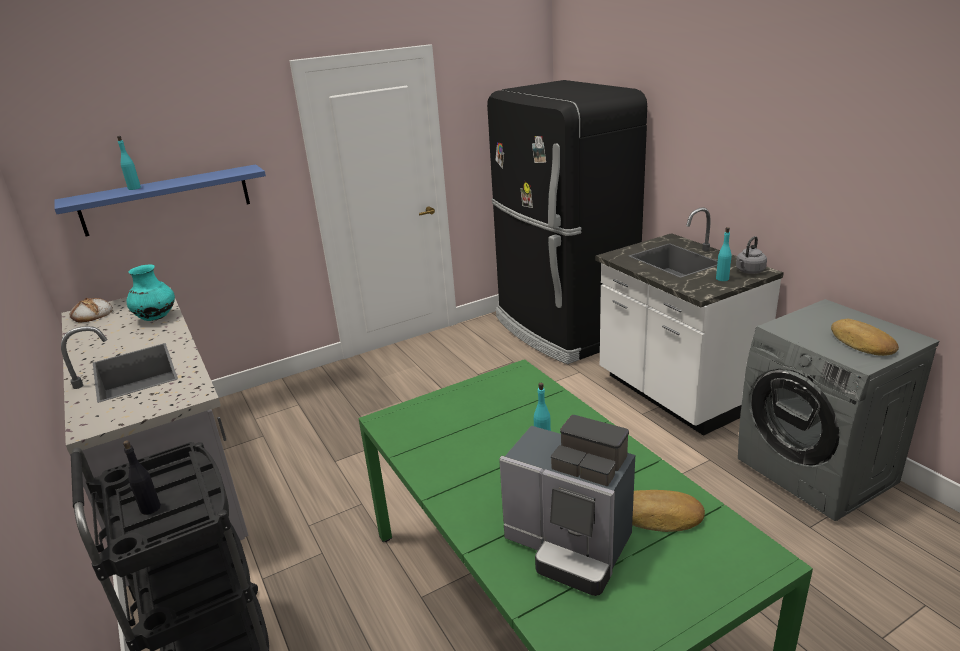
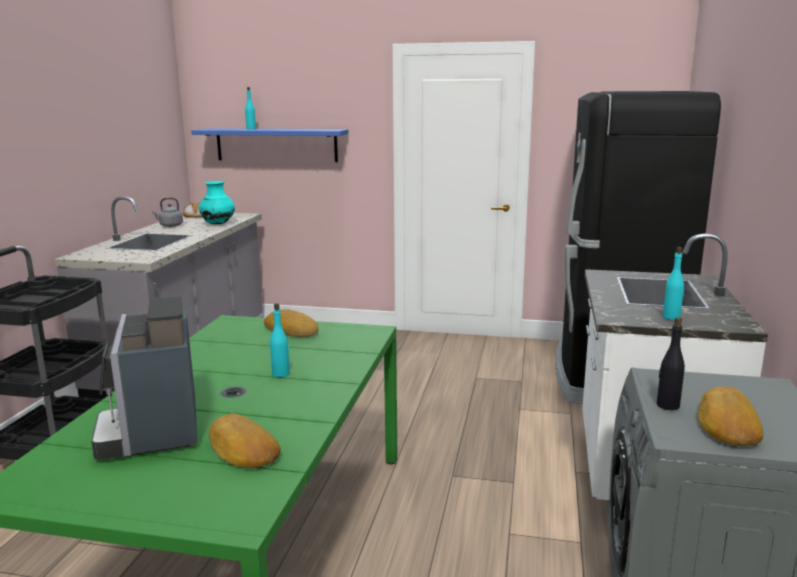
camera: 40 degrees right, 10 degrees down
black bottle [123,440,161,515] -> black bottle moved to [657,317,685,410]
grey kettle [736,236,767,274] -> grey kettle moved to [152,197,183,227]
none -> bread [264,309,319,337]

